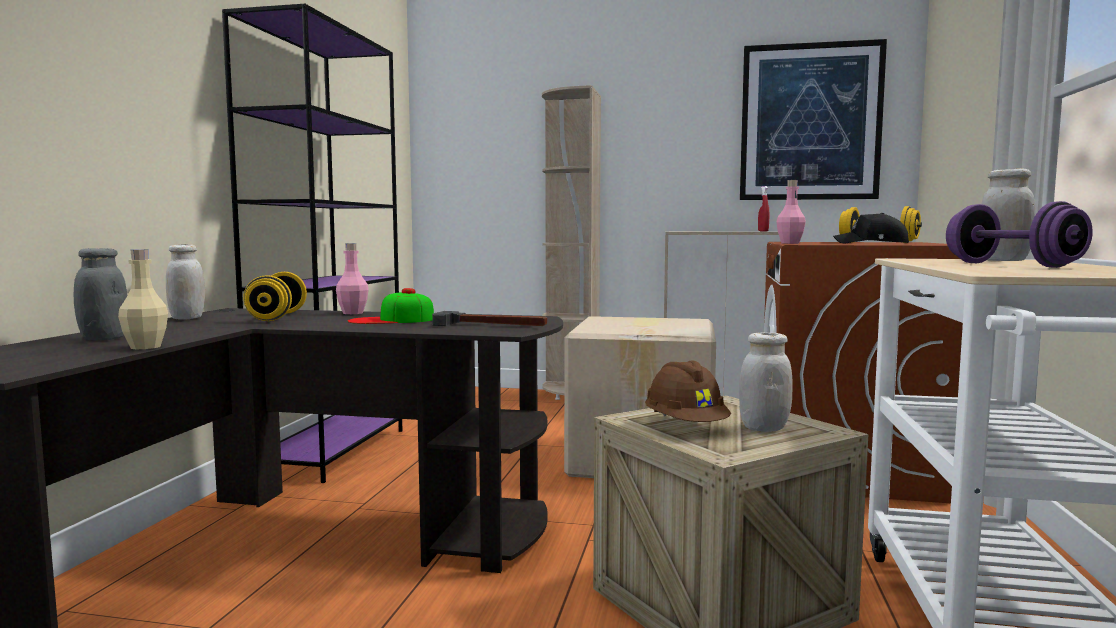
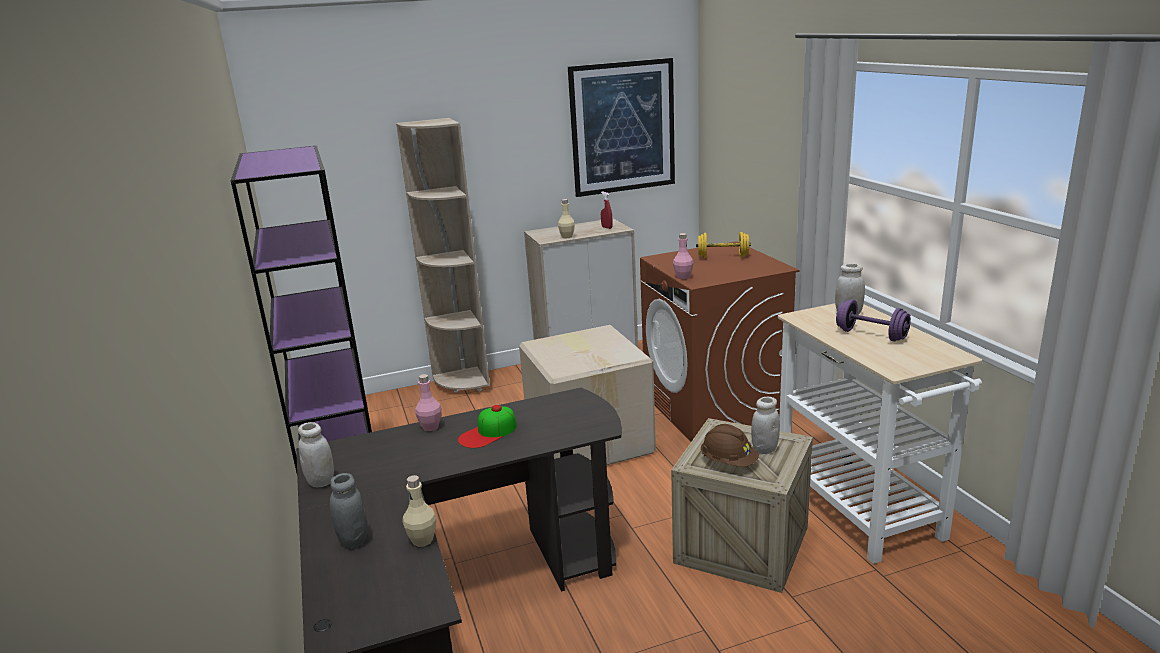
camera: 30 degrees left, 15 degrees up
yellow dumbbell [243,272,307,321] -> none
hammer [432,311,547,326] -> none
black cap [833,213,909,244] -> none
none -> beige bottle [558,199,575,238]

